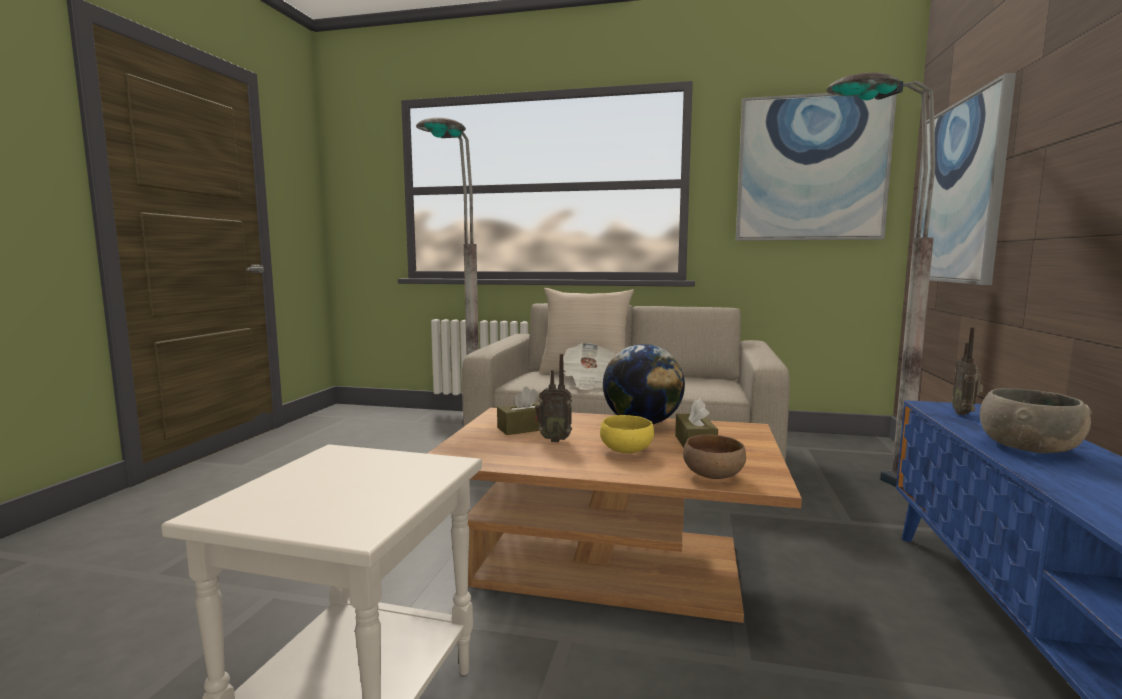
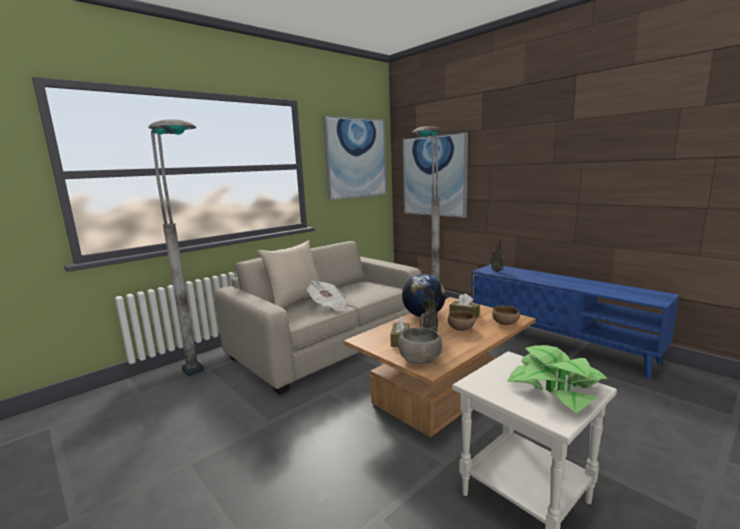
camera: 55 degrees left, 5 degrees up
yellow bowl [600,415,654,453] -> brown bowl [448,311,475,331]
grey bowl [980,388,1092,453] -> grey bowl moved to [398,327,443,364]
none -> potted plant [507,345,608,413]

